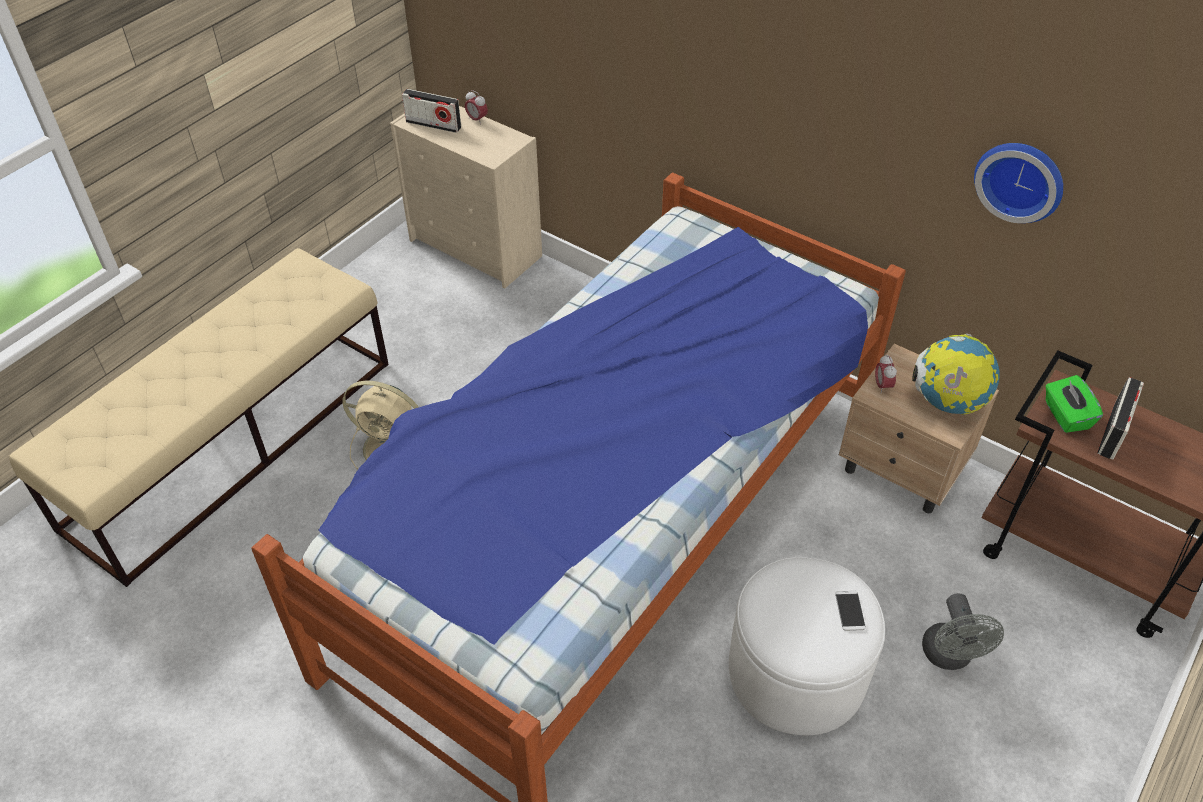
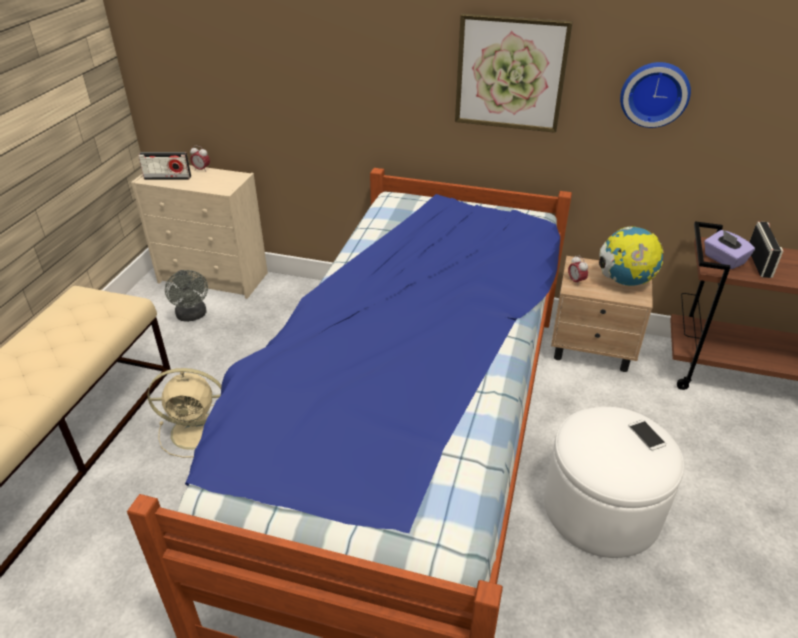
camera: 20 degrees left, 10 degrees down
grey fan [922,593,1004,670] -> grey fan moved to [165,270,208,322]
green tissue box [1045,375,1103,433] -> purple tissue box [704,230,755,269]
none -> picture [455,14,573,133]

